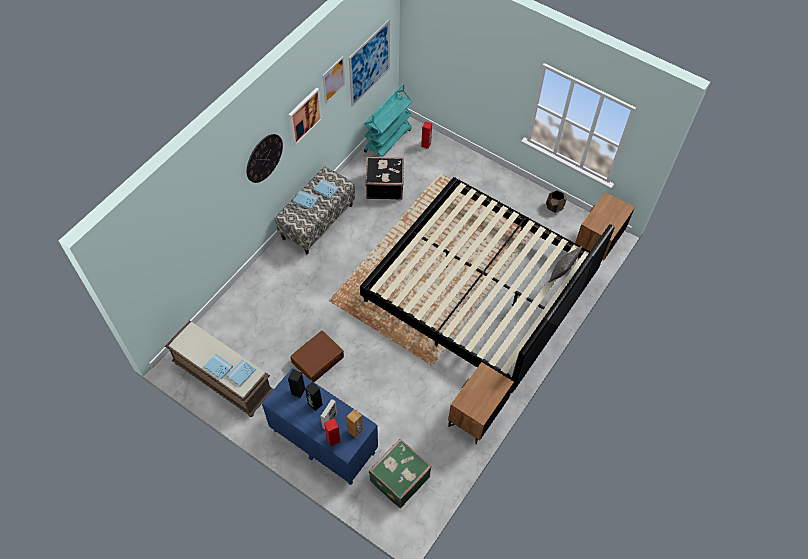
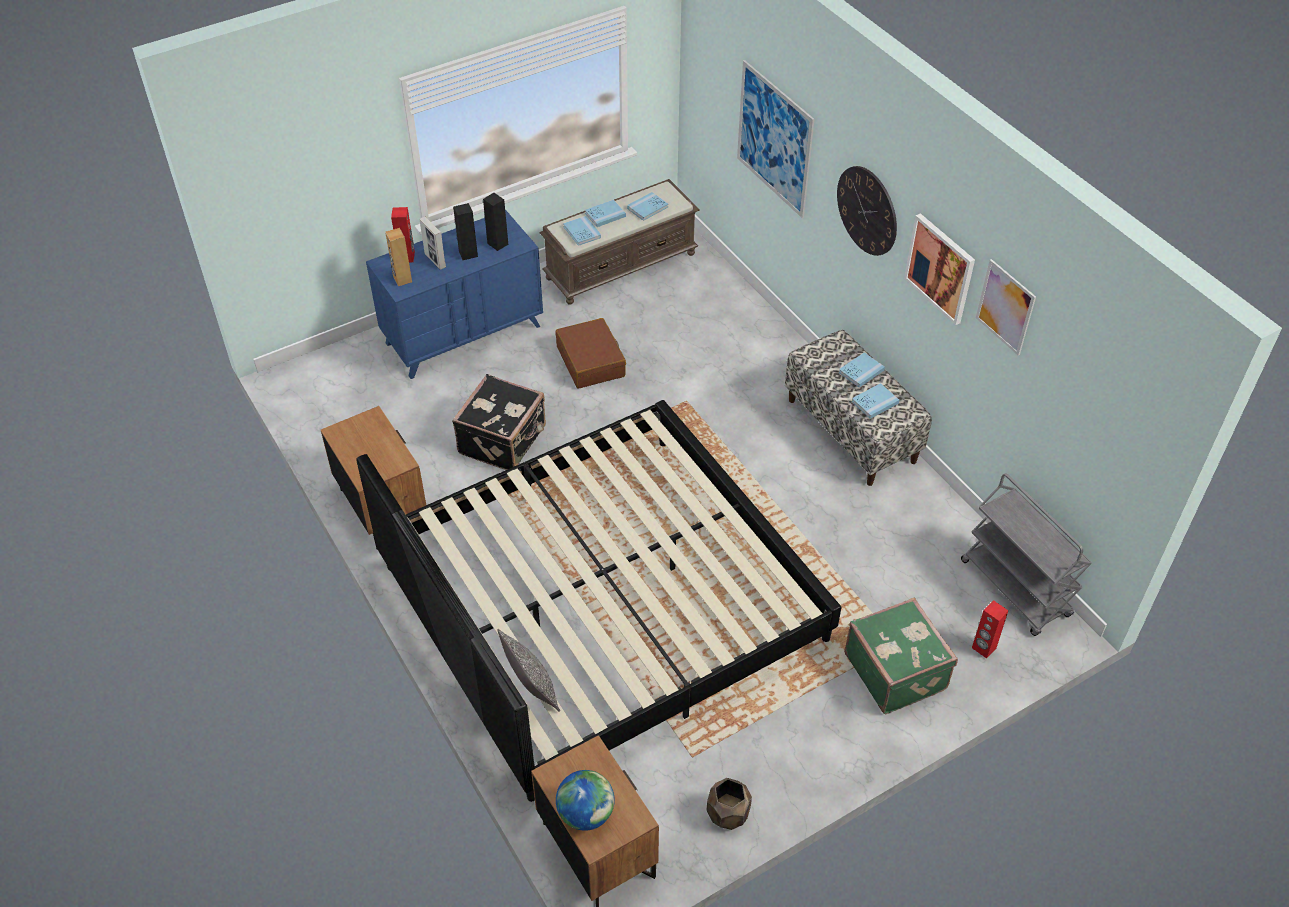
camera: 115 degrees right, 10 degrees down
picture [349,19,390,106] -> picture moved to [737,60,814,218]
turquoise cart [364,84,412,157] -> grey cart [961,473,1092,636]
black suitcase [365,157,404,200] -> black suitcase moved to [452,374,546,470]
green suitcase [369,439,432,508] -> green suitcase moved to [844,598,958,714]
none -> globe [556,770,615,831]
none -> blue book [627,192,668,221]

